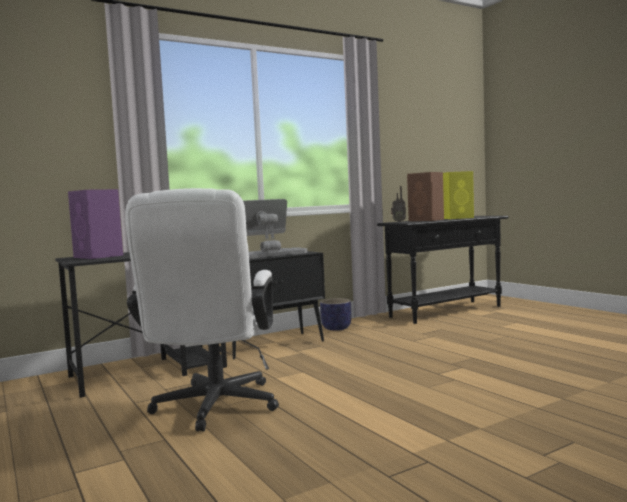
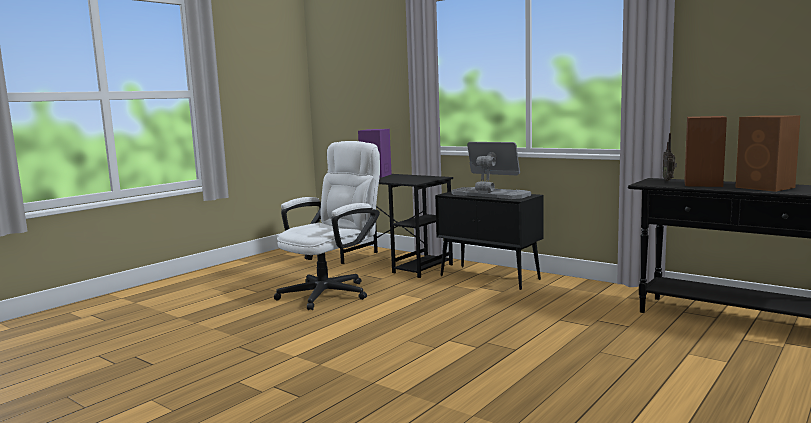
camera: 70 degrees right, 5 degrees up
white office chair [125,188,279,431] -> white office chair turned 150 degrees clockwise [274,141,380,310]
planter [320,298,352,331] -> none
yellow speaker [443,171,474,219] -> brown speaker [735,115,801,192]

